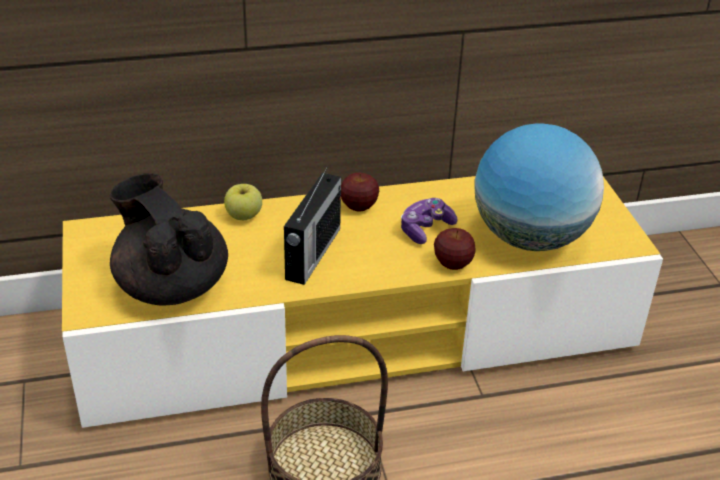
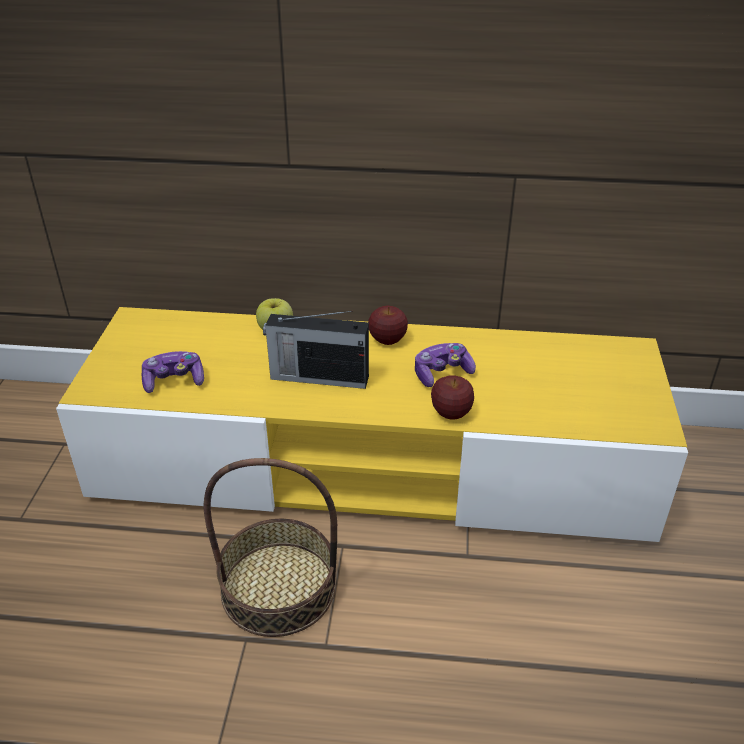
camera: 20 degrees right, 0 degrees up
black teapot [109,173,228,305] -> game controller [142,351,204,393]
radio [284,166,341,285] -> radio turned 60 degrees clockwise [263,311,369,389]
globe [475,123,604,251] -> none

